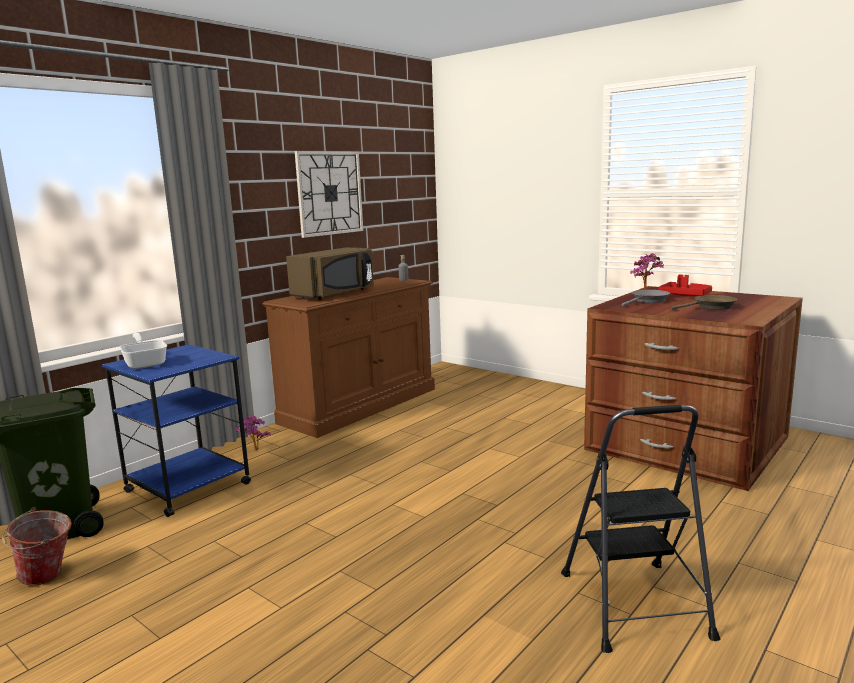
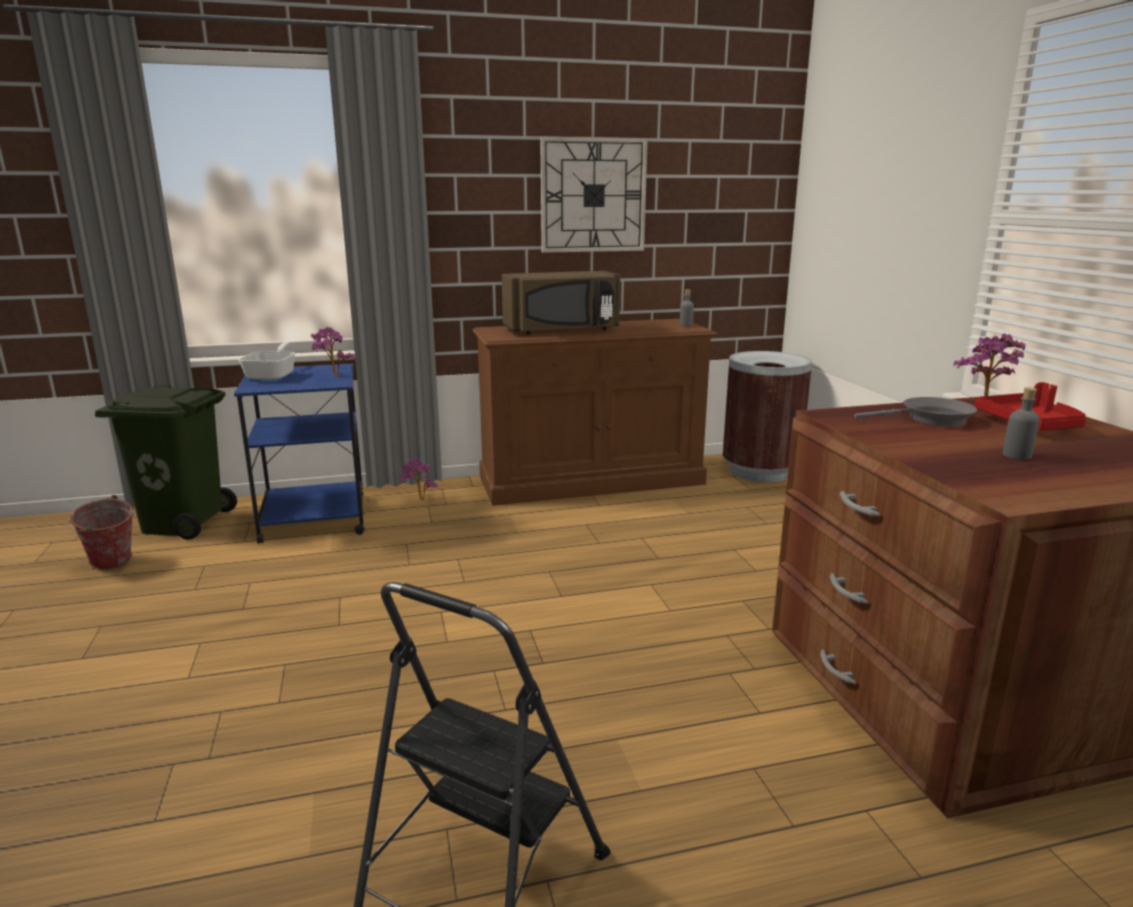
camera: 35 degrees right, 5 degrees up
brown frying pan [671,295,737,310] -> grey bottle [1003,387,1040,460]
none -> potted plant [311,327,355,376]
none -> brown trash can [723,351,812,482]

